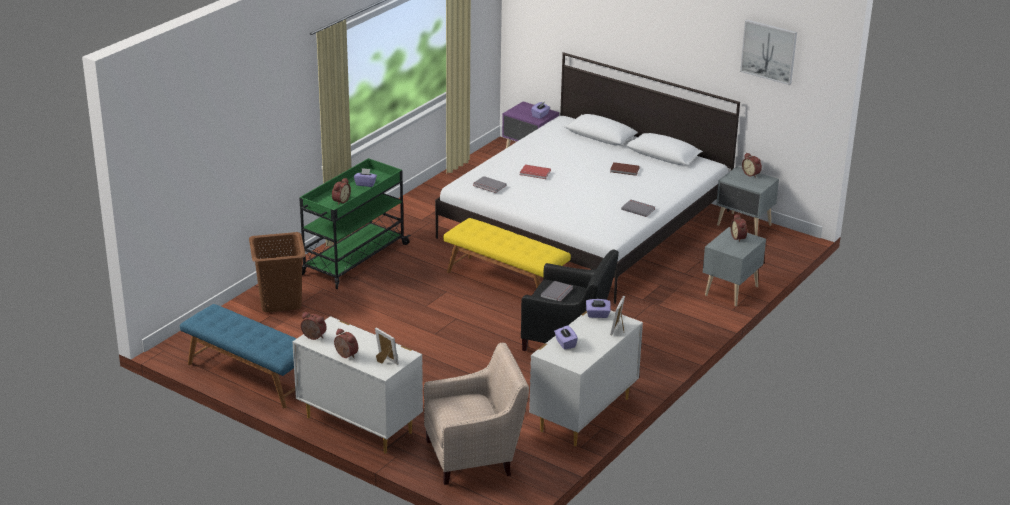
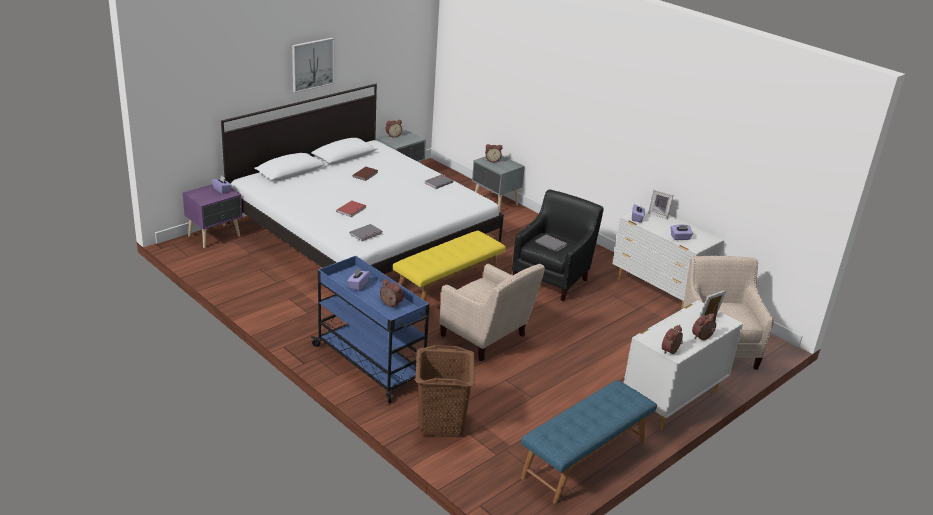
camera: 80 degrees left, 0 degrees up
green cart [299,158,411,289] -> blue cart [311,256,431,403]
picture [740,20,797,85] -> picture moved to [292,38,334,93]
none -> beige armchair [439,264,545,361]

